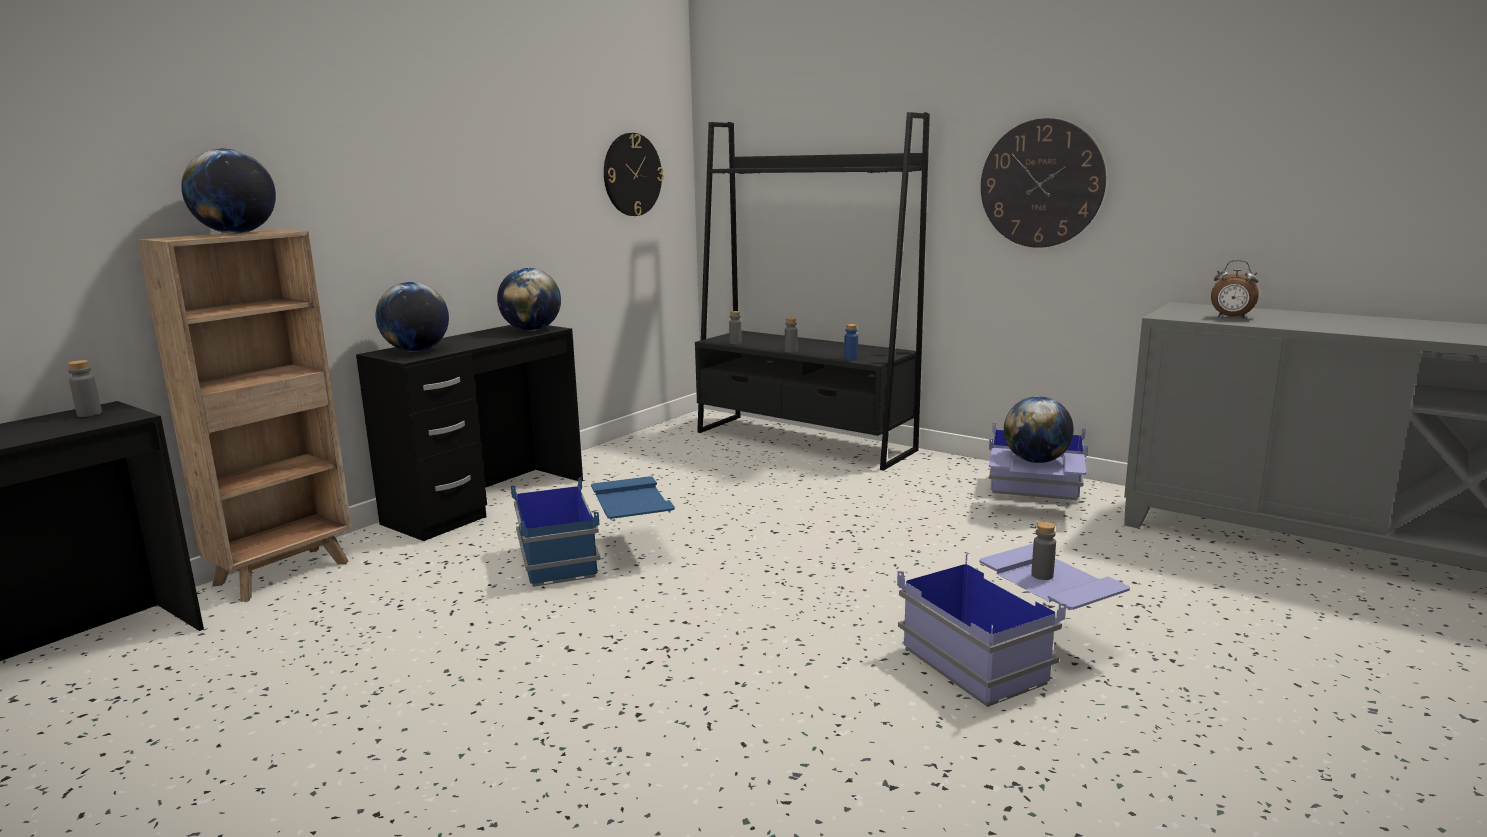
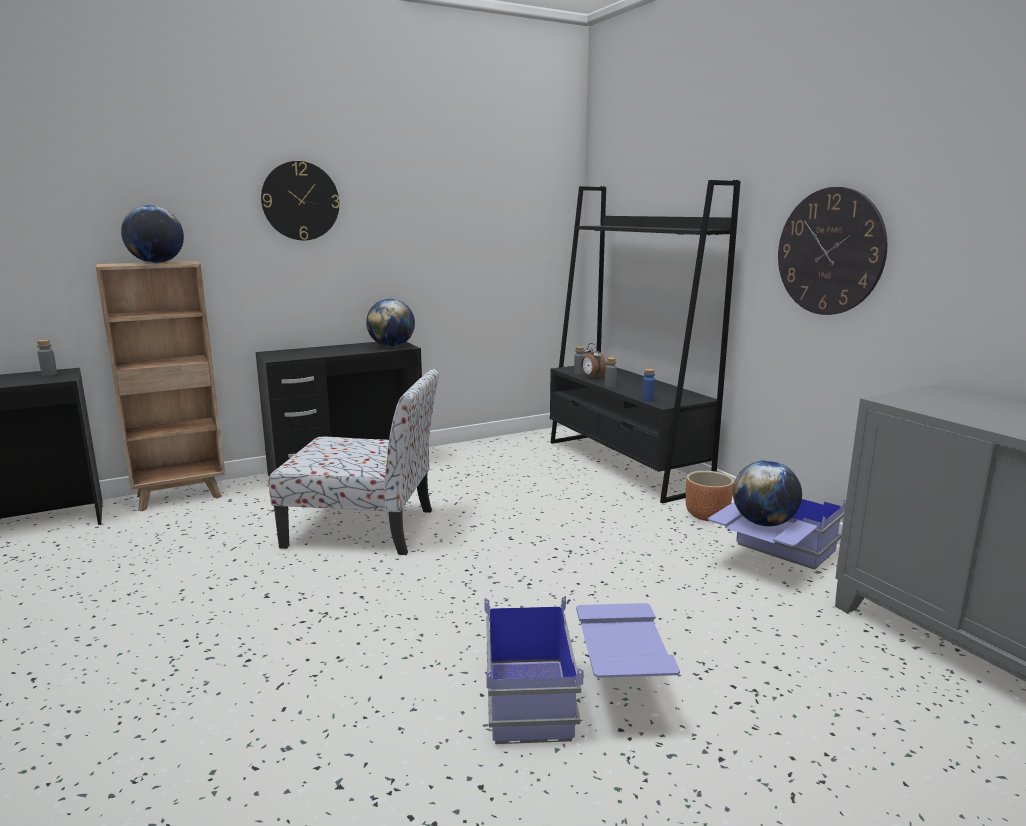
camera: 25 degrees right, 0 degrees up
globe [376,282,449,352] -> none
blue storage box [511,476,675,587] -> chair [269,369,439,555]
wall clock [604,133,664,216] -> wall clock moved to [261,161,339,240]
grey bottle [1031,522,1056,580] -> none
alarm clock [1211,260,1259,319] -> alarm clock moved to [581,343,606,379]
none -> brown planter [686,471,734,521]

